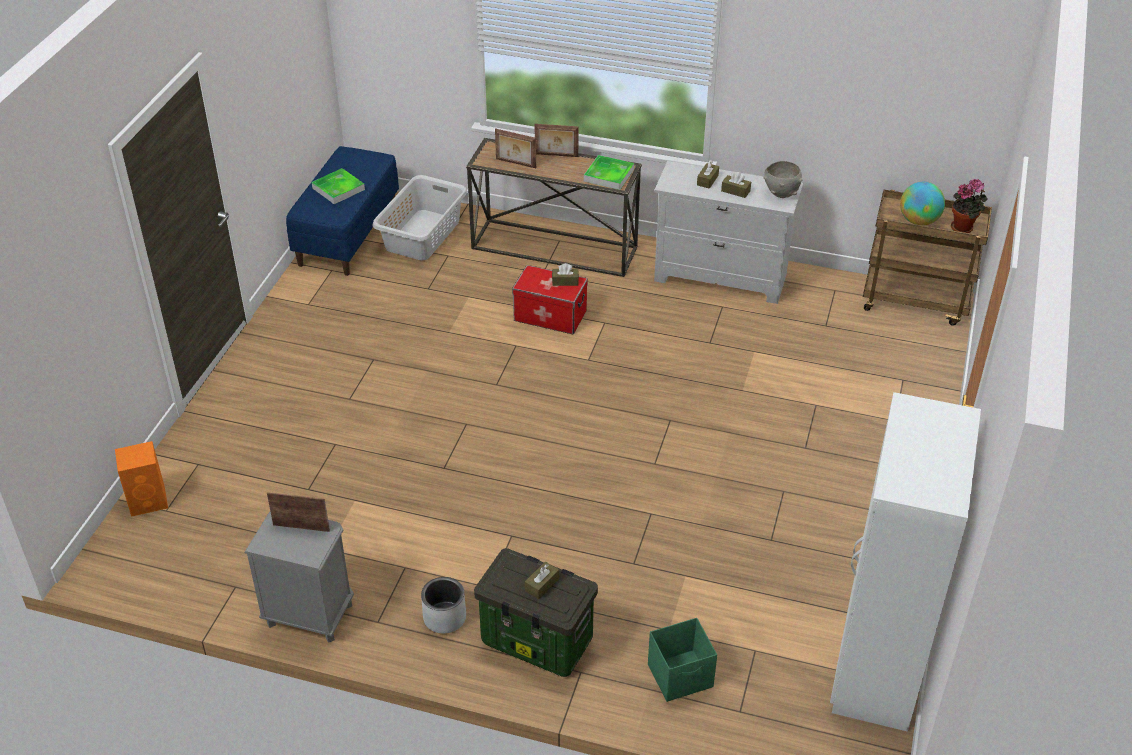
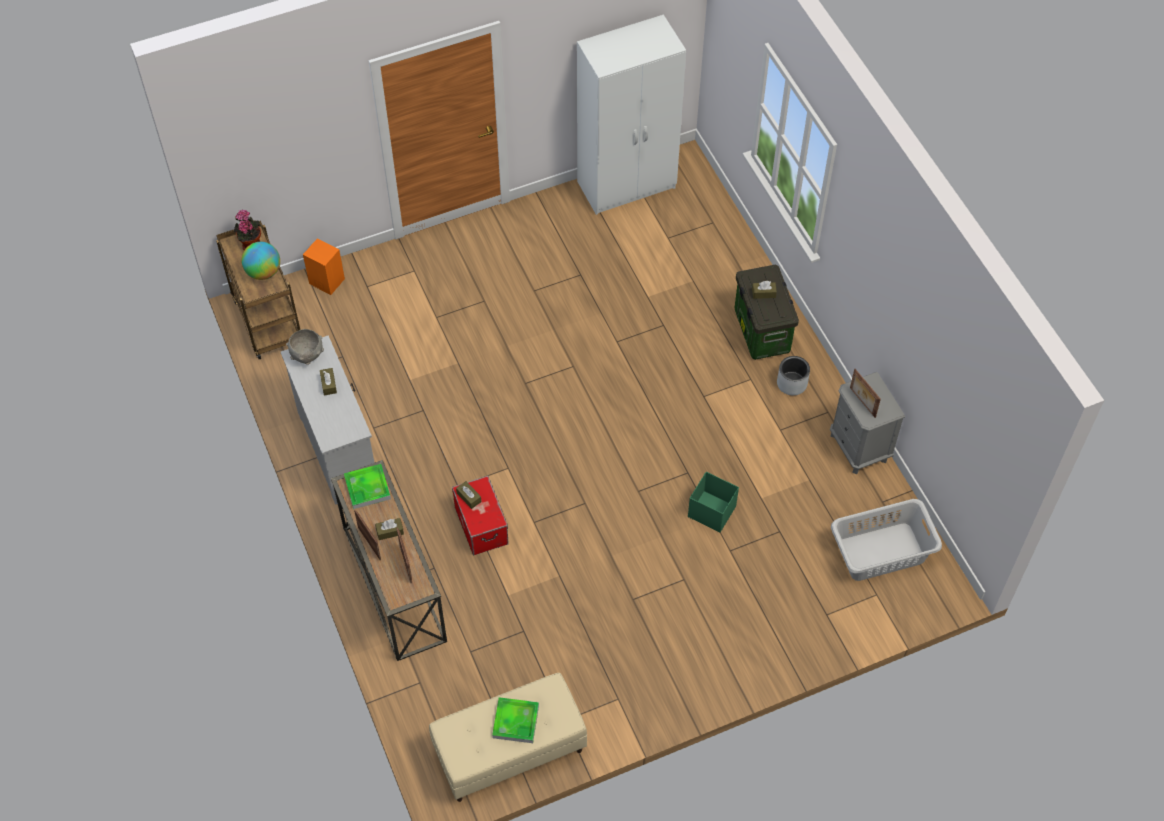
camera: 130 degrees left, 15 degrees up
orange speaker [115,441,168,517] -> orange speaker moved to [303,238,345,295]
blue bench [286,146,399,276] -> beige bench [429,673,587,802]
grey laundry basket [372,175,467,260] -> grey laundry basket moved to [831,499,942,581]
green storage box [648,618,717,702] -> green storage box moved to [688,472,739,532]
brown tissue box [697,161,719,189] -> brown tissue box moved to [375,518,404,540]

